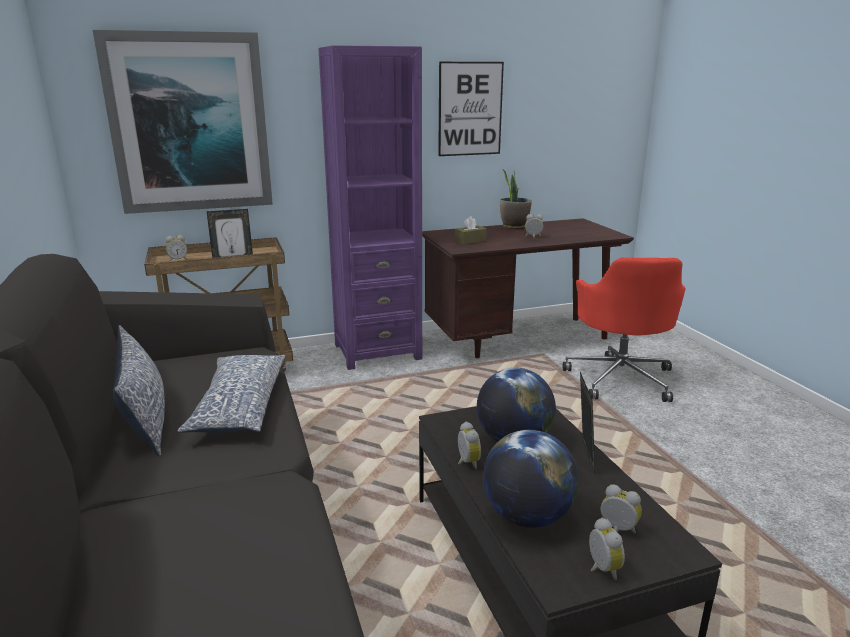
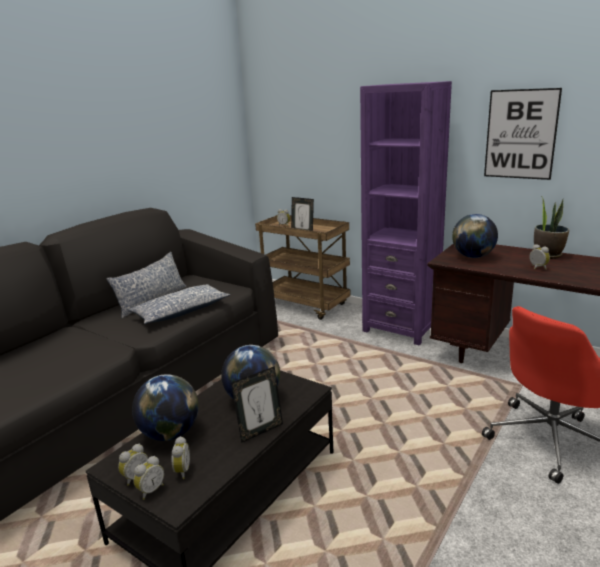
camera: 55 degrees right, 0 degrees up
picture [93,30,273,214] -> none
brown tissue box [455,216,487,244] -> globe [452,214,498,258]
alarm clock [458,422,481,469] -> alarm clock moved to [133,456,164,500]

